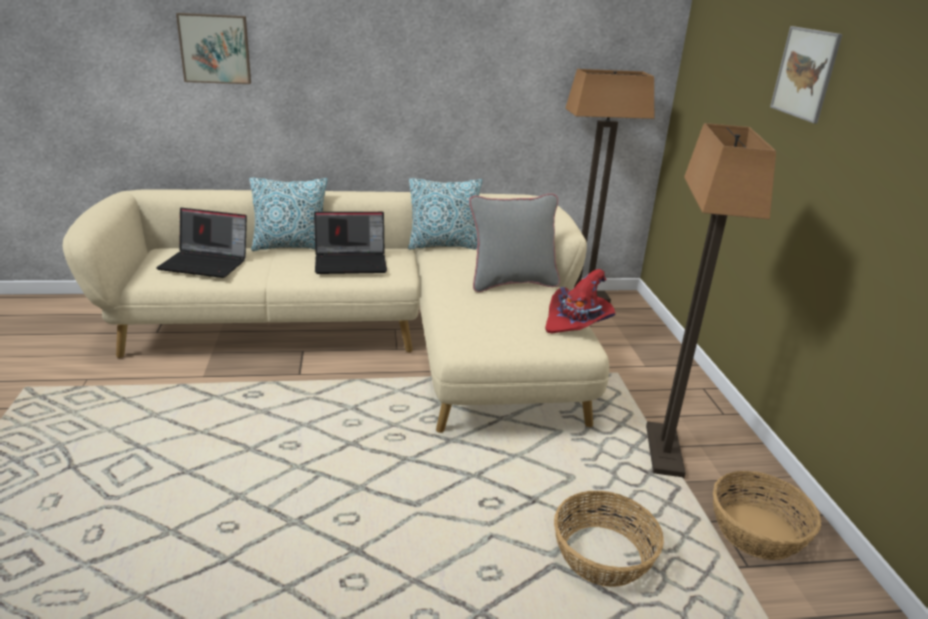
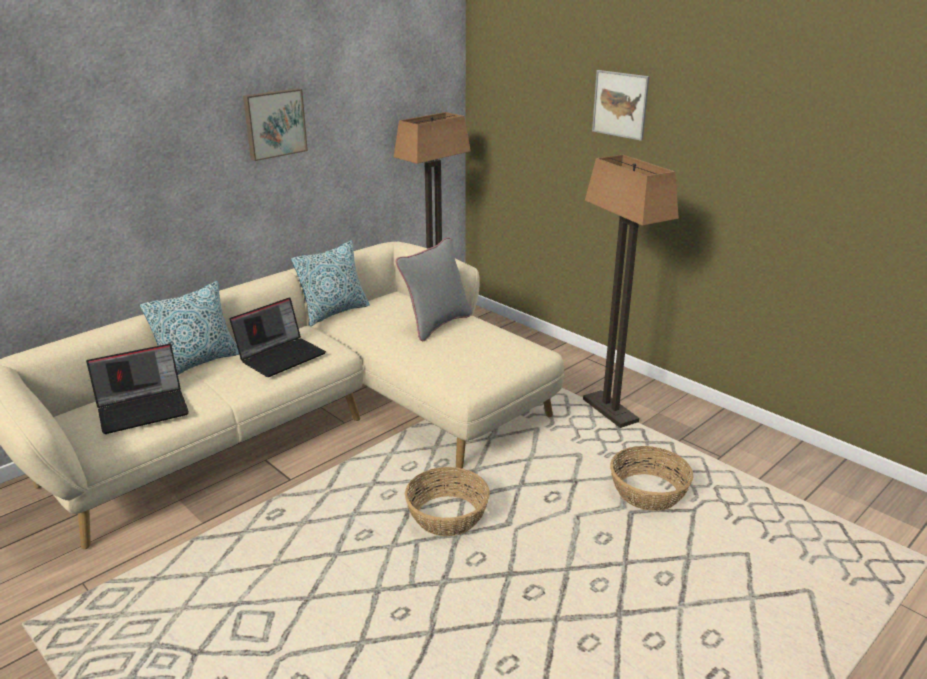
camera: 35 degrees left, 0 degrees up
picture [176,13,251,84] -> picture moved to [243,88,308,161]
red hat [545,269,616,333] -> none
basket [713,471,821,560] -> basket moved to [405,467,490,536]

